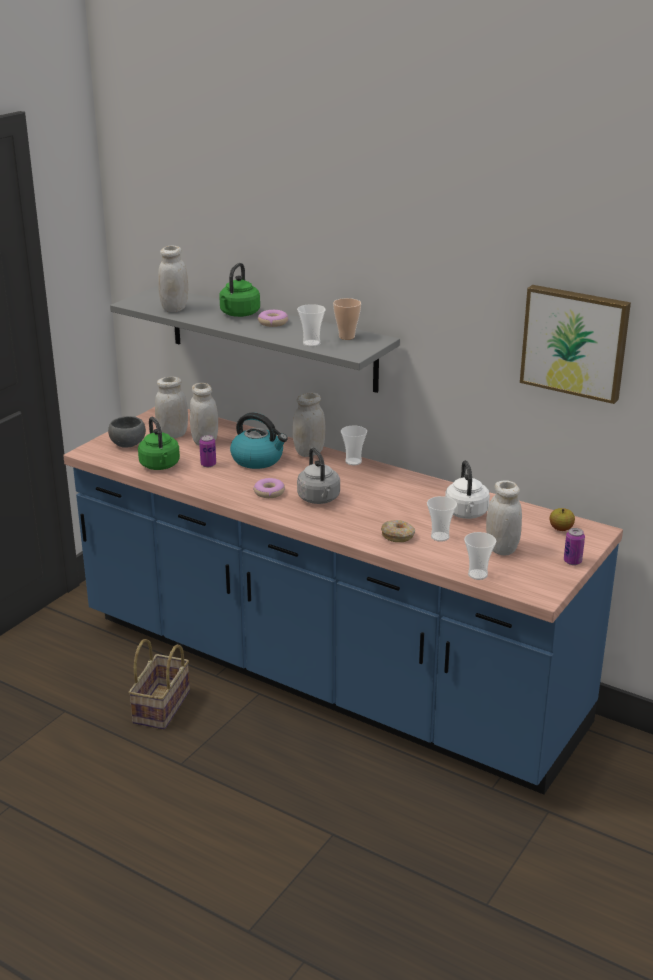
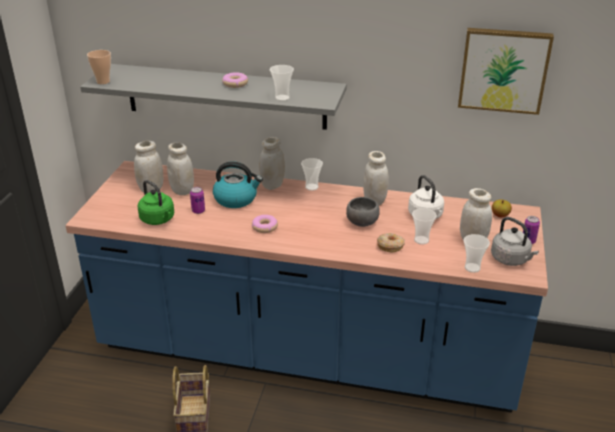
camera: 20 degrees left, 5 degrees up
grey bowl [108,416,146,448] -> grey bowl moved to [346,197,380,227]
white jar [158,246,188,312] -> white jar moved to [363,151,389,205]
green kettle [219,263,260,317] -> none
grey kettle [297,447,340,504] -> grey kettle moved to [491,217,539,266]
cup [333,298,361,340] -> cup moved to [87,50,111,84]

